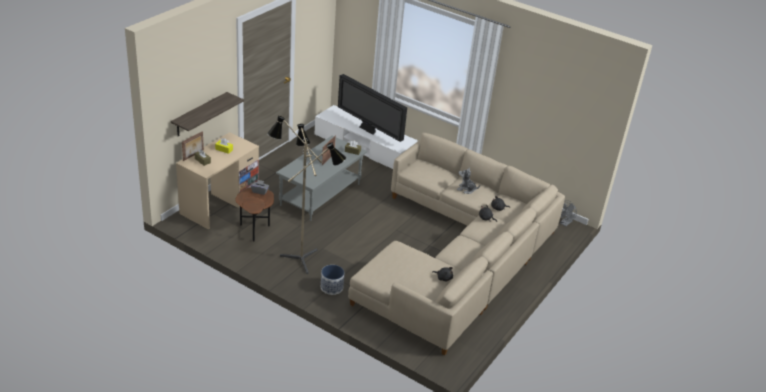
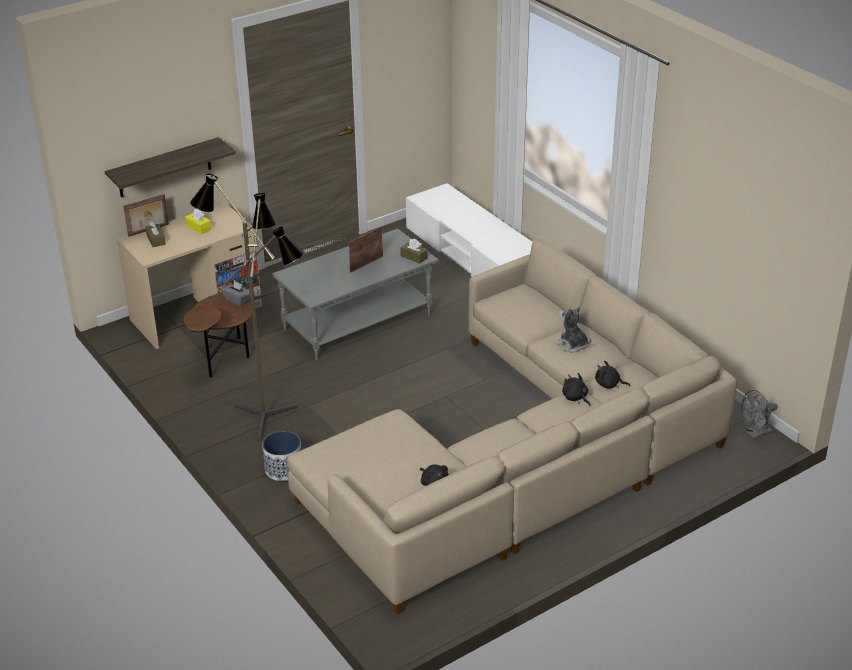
camera: 25 degrees right, 0 degrees up
television [338,74,407,142] -> none

